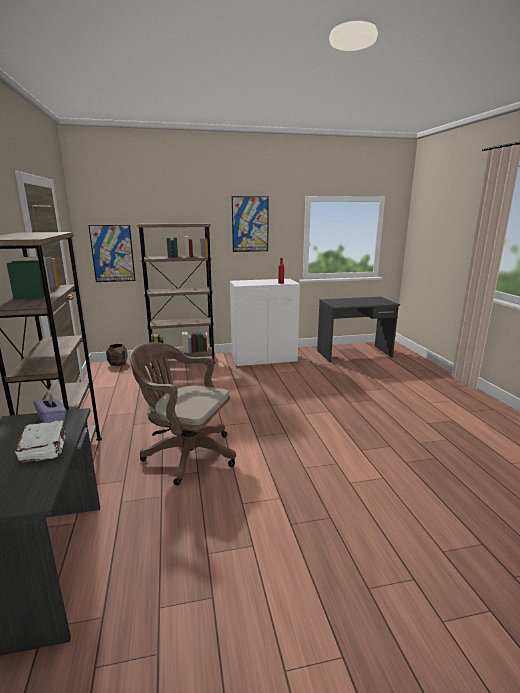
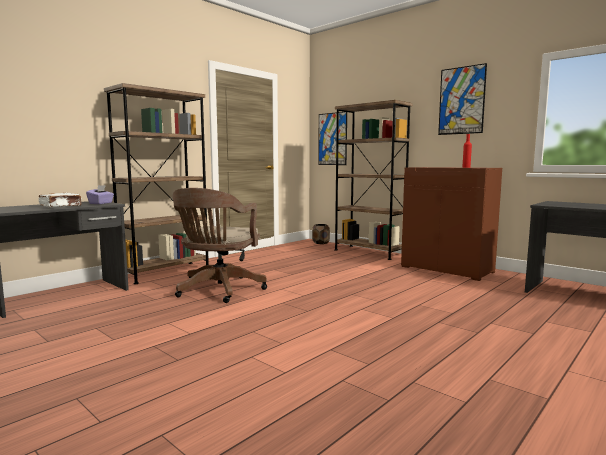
camera: 55 degrees right, 10 degrees down
brown office chair [130,342,236,485] -> brown office chair turned 150 degrees counterclockwise [173,188,267,303]
white cabinet [230,279,300,367] -> brown cabinet [401,167,502,281]

